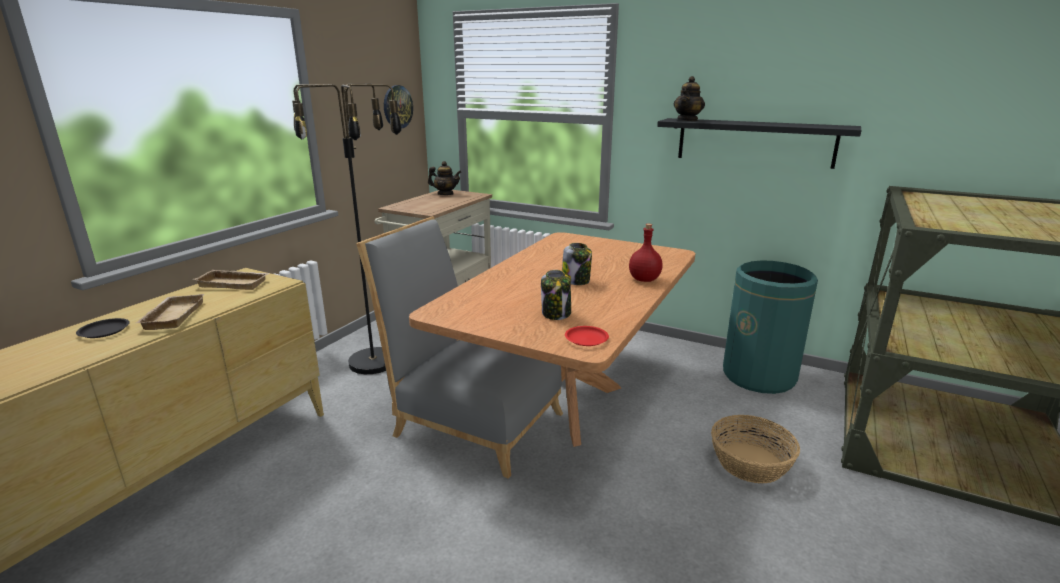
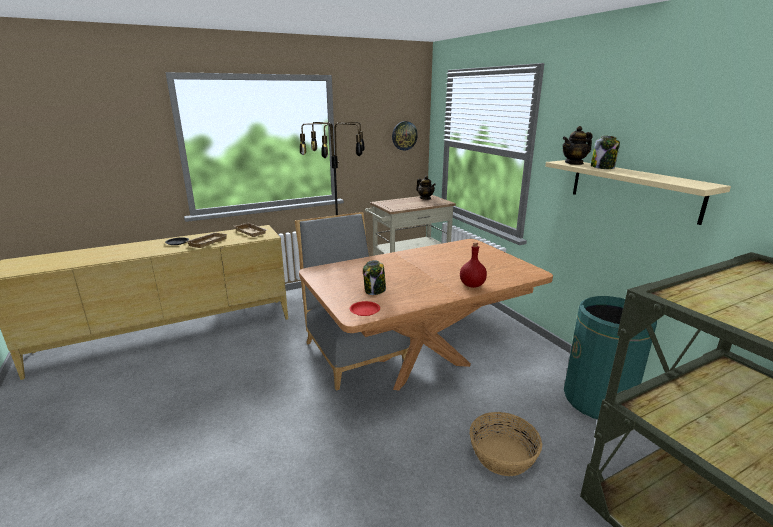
camera: 35 degrees right, 0 degrees up
jar [562,243,592,285] -> jar moved to [591,136,620,169]
black shelf [657,118,862,169] -> beige shelf [545,160,731,225]

